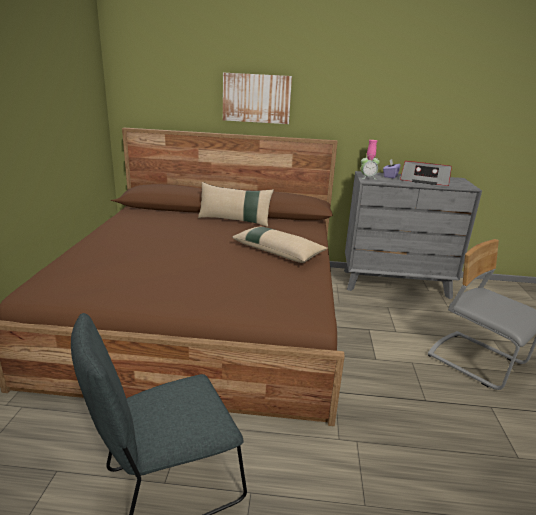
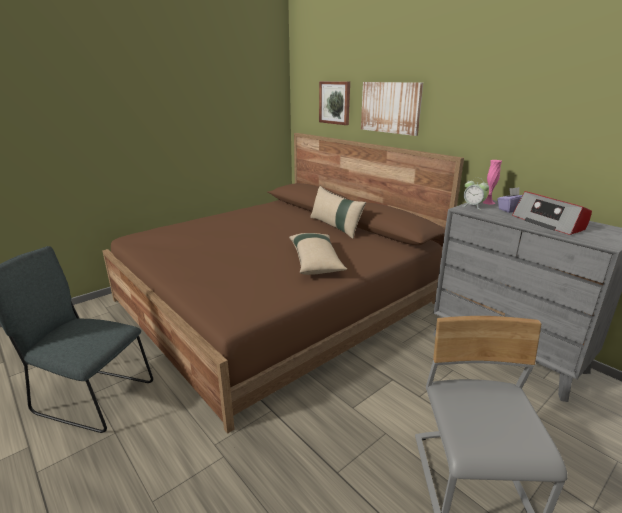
camera: 45 degrees right, 0 degrees up
none -> picture [319,81,350,125]

